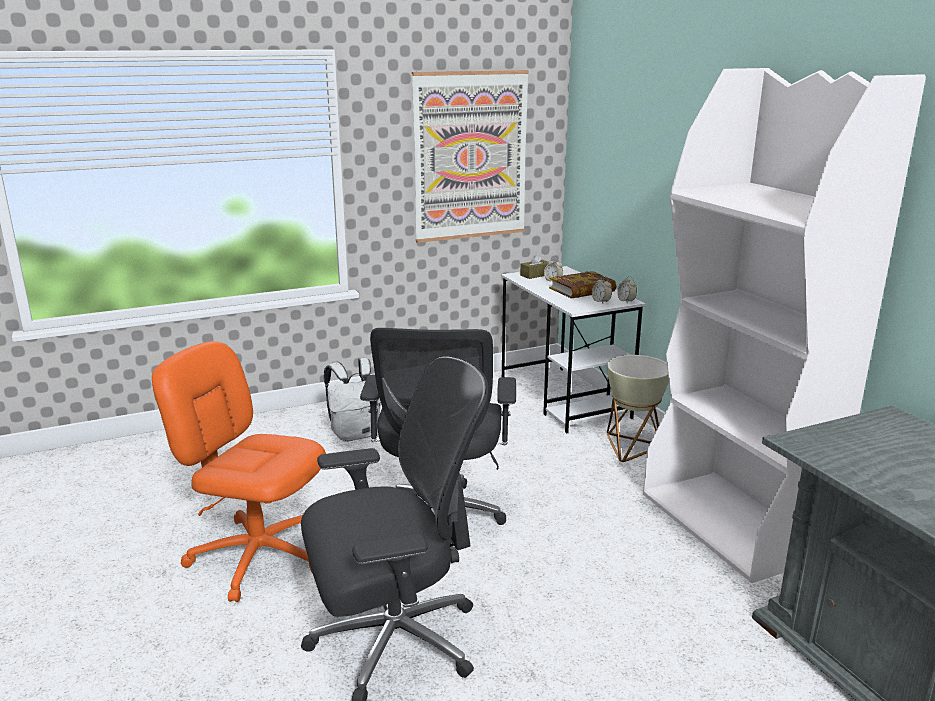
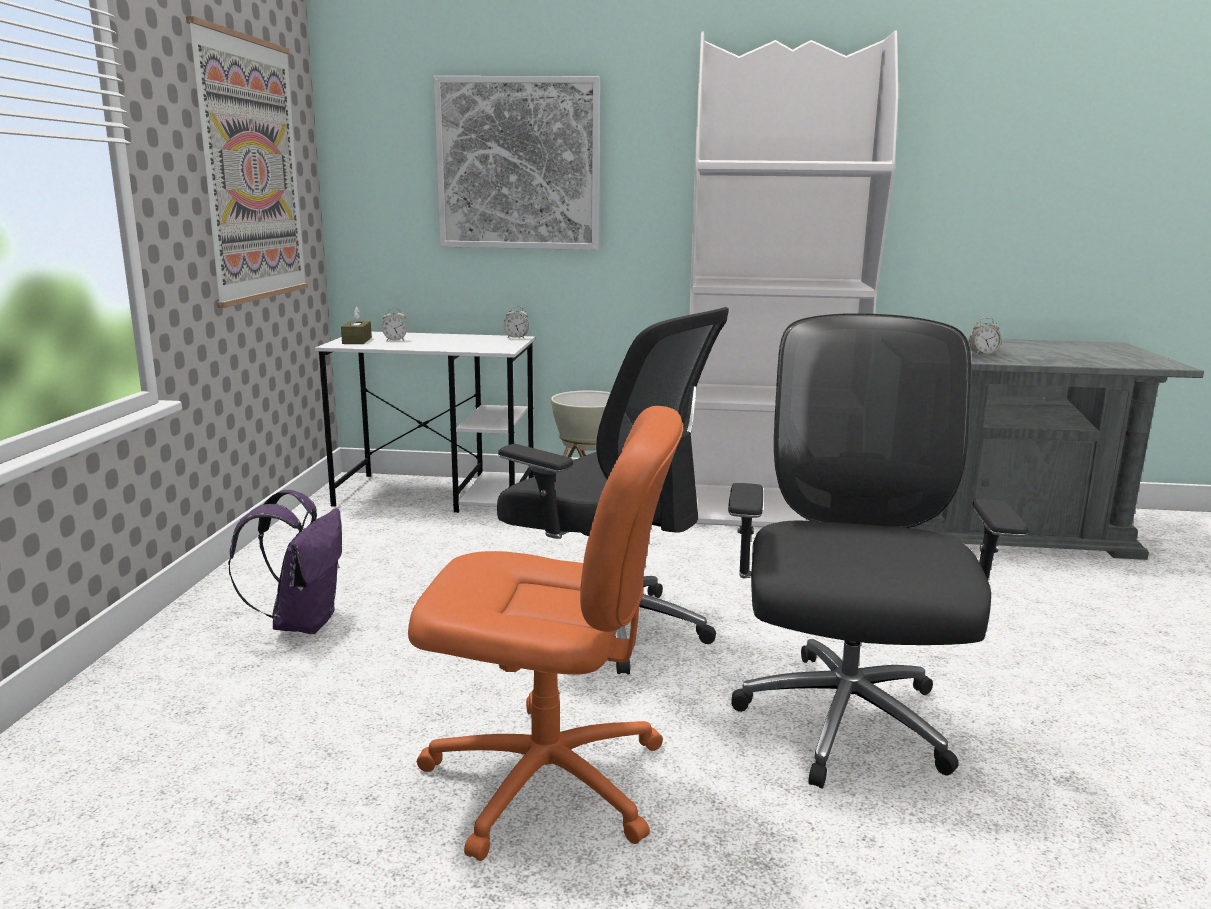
camera: 60 degrees left, 5 degrees down
orange office chair [152,341,326,602] -> orange office chair turned 135 degrees counterclockwise [408,406,683,861]
white backpack [324,358,381,442] -> purple backpack [228,490,342,634]
book [549,271,616,298] -> none
alarm clock [592,277,612,303] -> alarm clock moved to [969,317,1002,355]
none -> picture [434,76,600,250]

